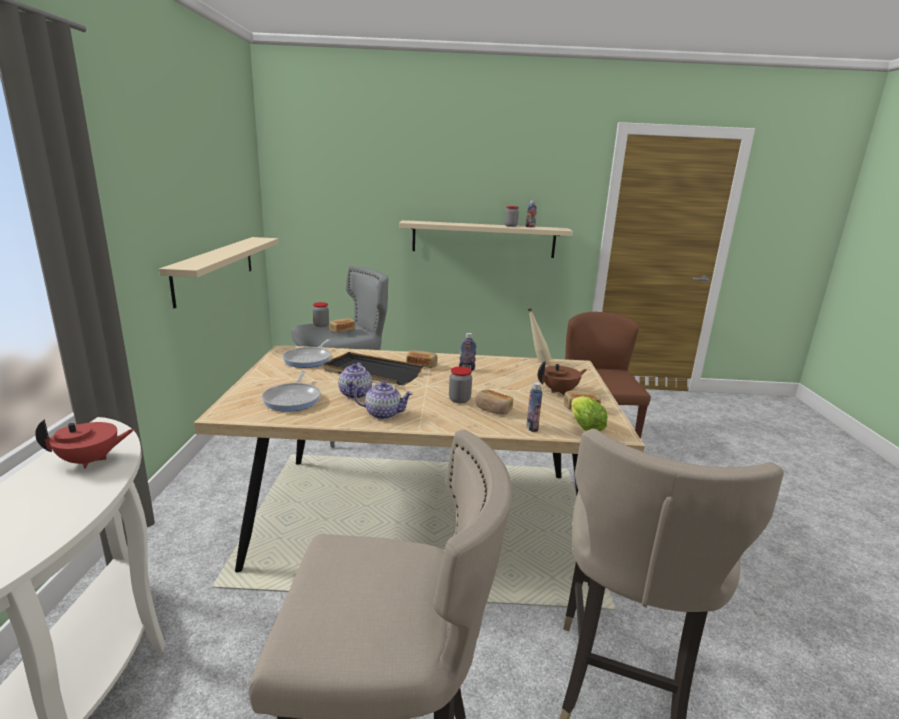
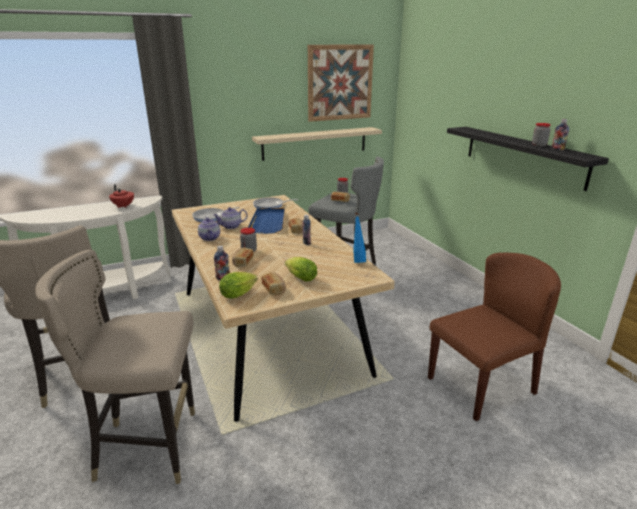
camera: 65 degrees right, 5 degrees up
black tray [323,352,423,385] -> blue tray [248,208,285,234]
beige shelf [399,220,573,258] -> black shelf [447,127,609,191]
beige bottle [528,308,551,363] -> blue bottle [353,213,366,263]
brown teapot [538,361,587,395] -> lettuce [285,257,317,282]
none -> picture [308,45,374,122]

